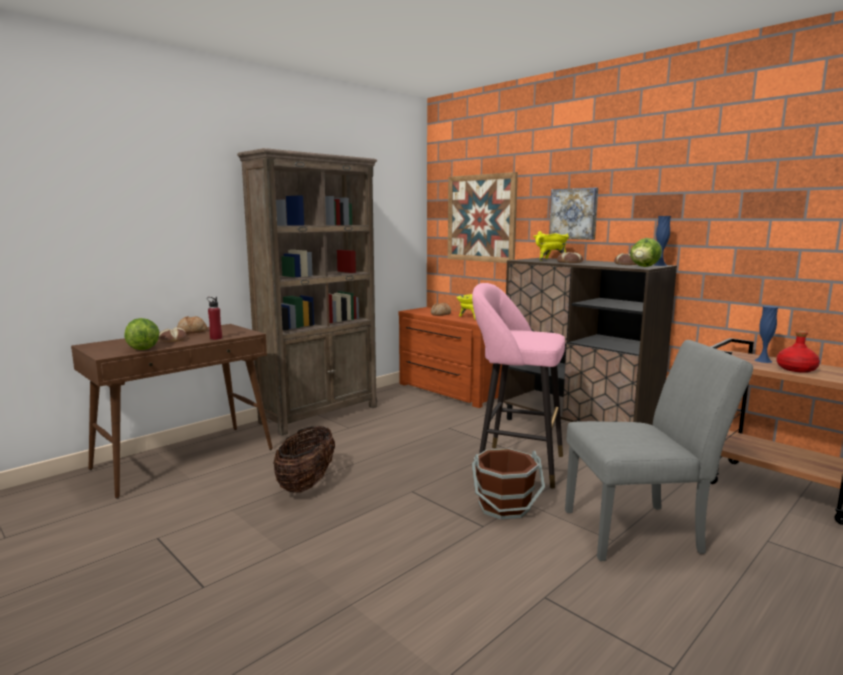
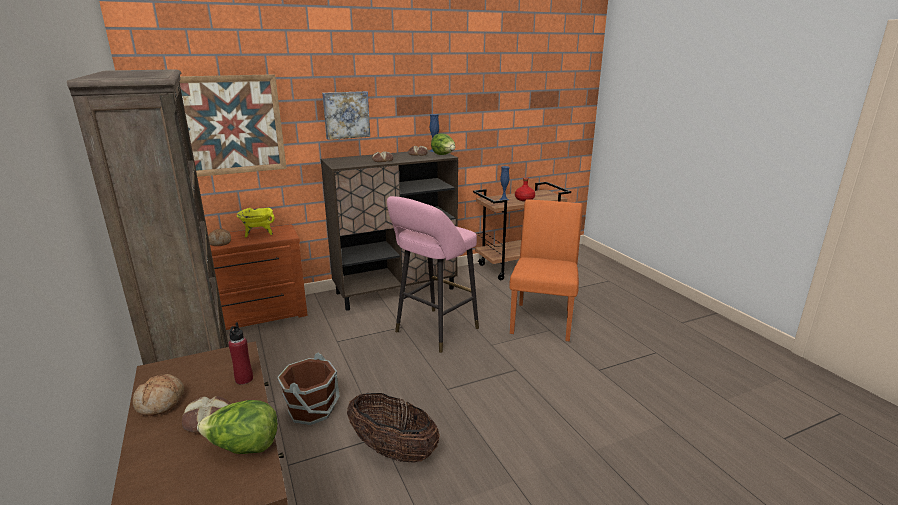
camera: 70 degrees left, 10 degrees up
brown bucket [472,449,545,520] -> brown bucket moved to [277,353,340,425]
yellow cooking pot [533,231,569,261] -> none
grey chair [565,340,753,561] -> orange chair [509,199,583,341]

